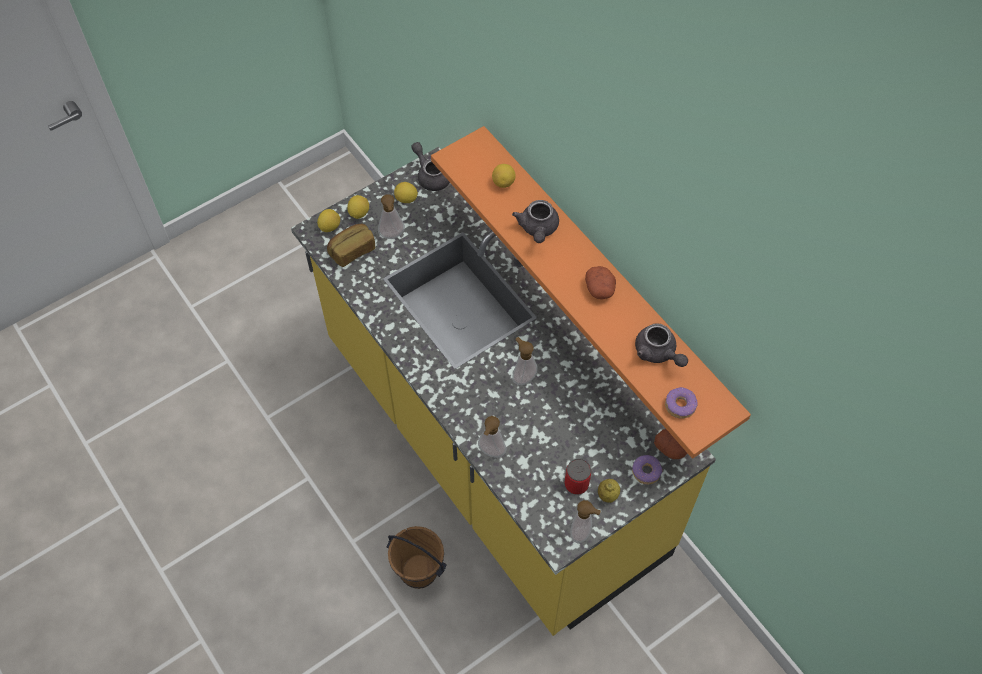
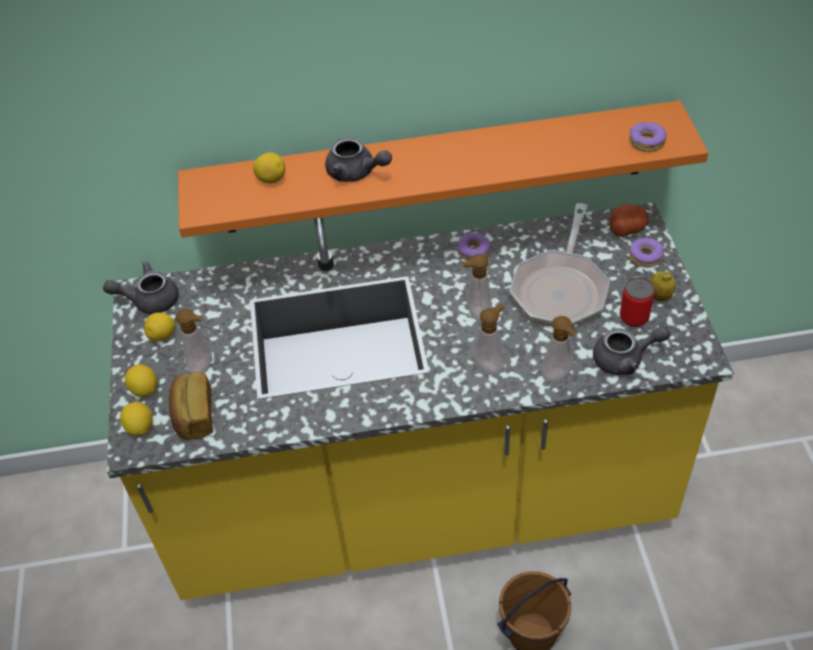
camera: 60 degrees left, 10 degrees down
soap dispenser [570,500,601,543] -> soap dispenser moved to [473,304,505,375]
potato [585,266,616,299] -> none
grey teapot [635,323,688,367] -> grey teapot moved to [593,326,671,375]
none -> donut [457,233,490,261]
none -> frying pan [509,203,610,326]

